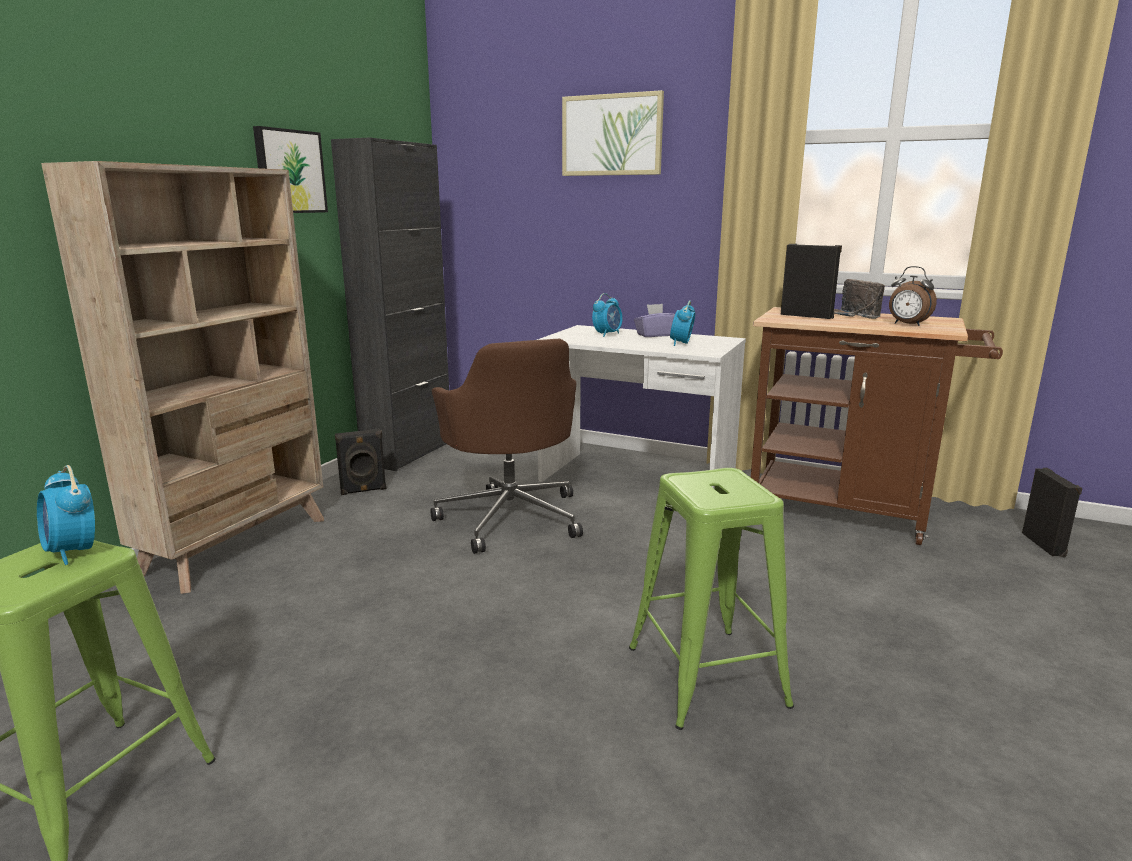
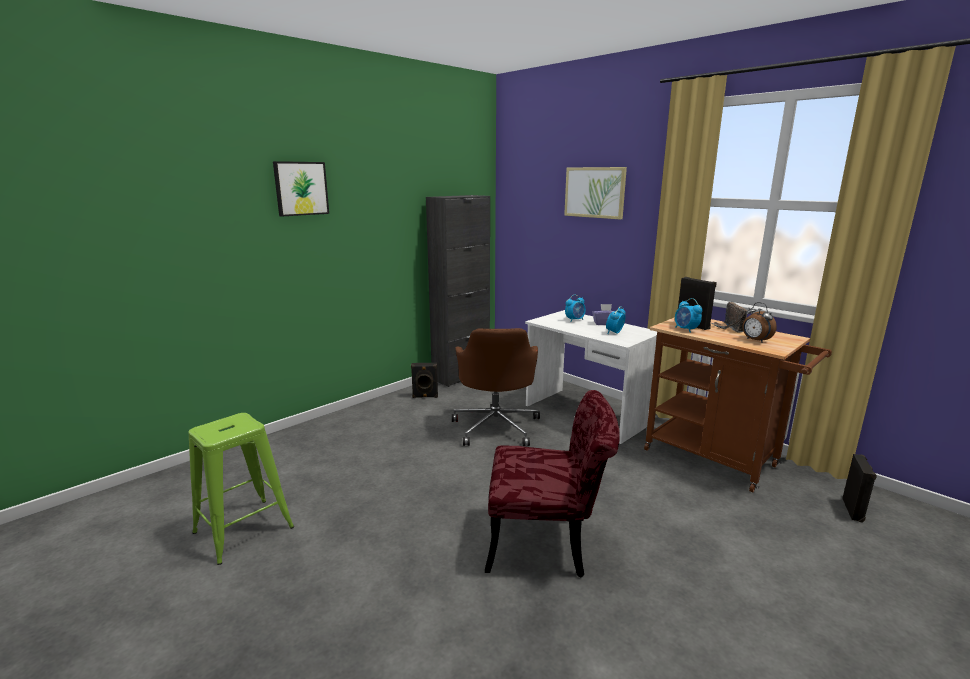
camera: 20 degrees right, 0 degrees up
alarm clock [37,465,95,565] -> alarm clock moved to [675,298,703,333]
beige bookcase [41,161,324,594] -> none
picture [253,126,328,213] -> picture moved to [273,161,329,216]
green stool [629,468,794,730] -> red chair [485,390,620,577]

